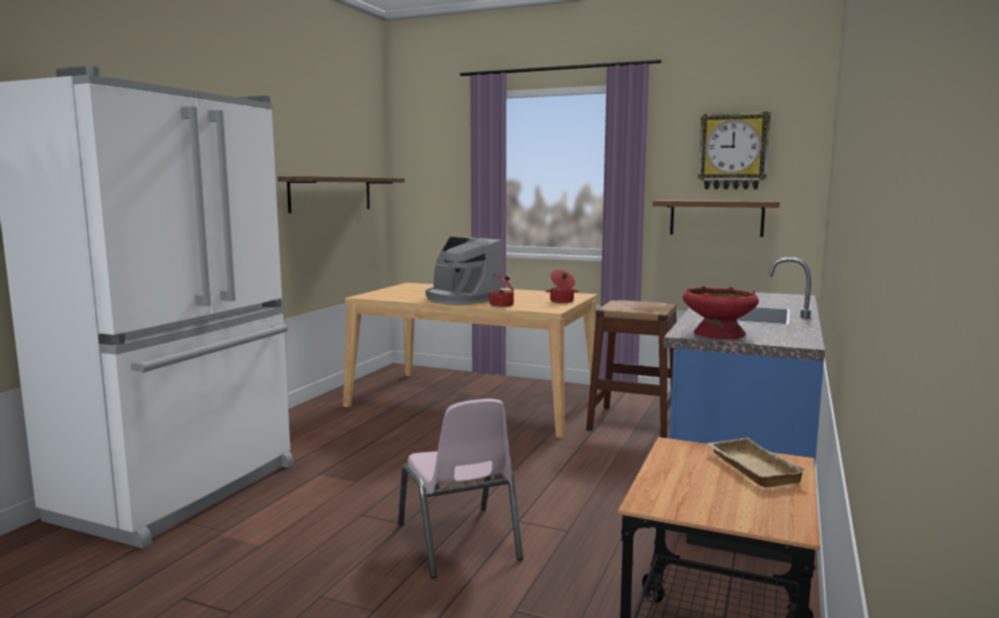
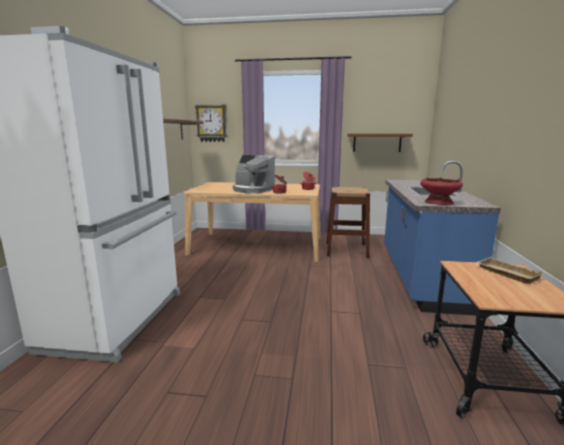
camera: 15 degrees left, 5 degrees up
pink chair [398,399,523,579] -> none
wall clock [698,112,771,189] -> wall clock moved to [195,104,228,142]

